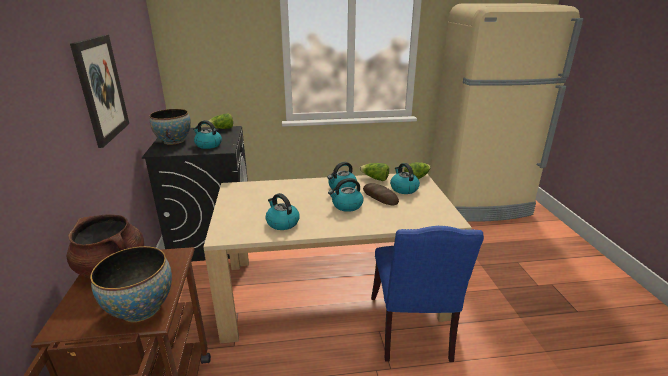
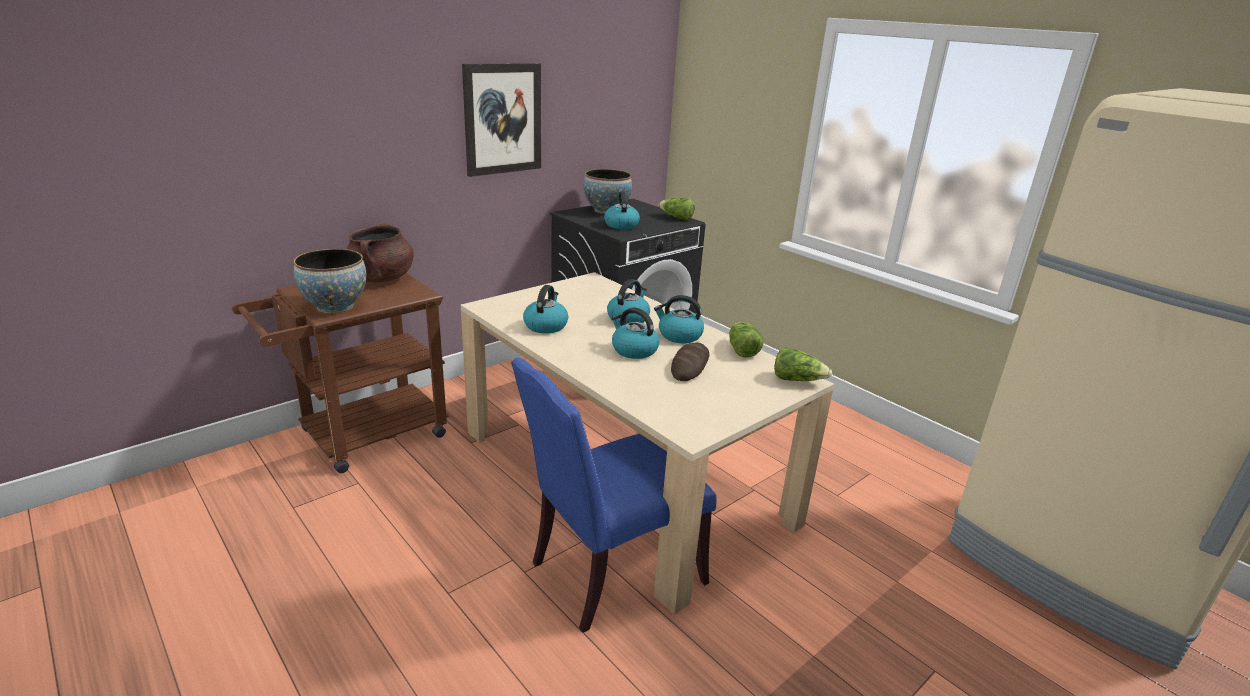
camera: 55 degrees right, 0 degrees up
kettle [390,163,420,194] -> kettle moved to [607,279,650,323]

